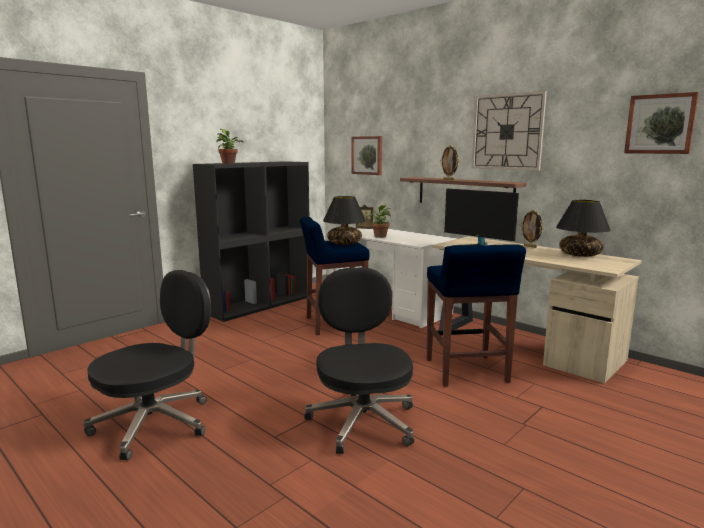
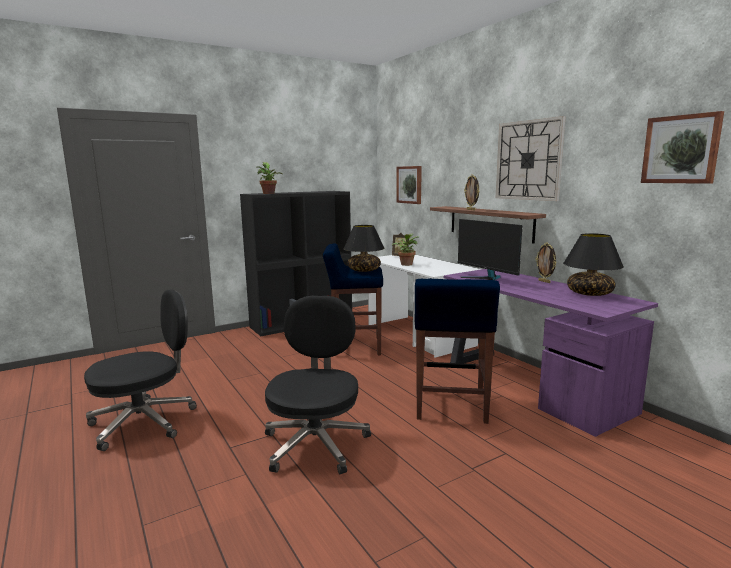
camera: 15 degrees right, 0 degrees up
beige desk [433,236,642,384] -> purple desk [444,269,658,437]

